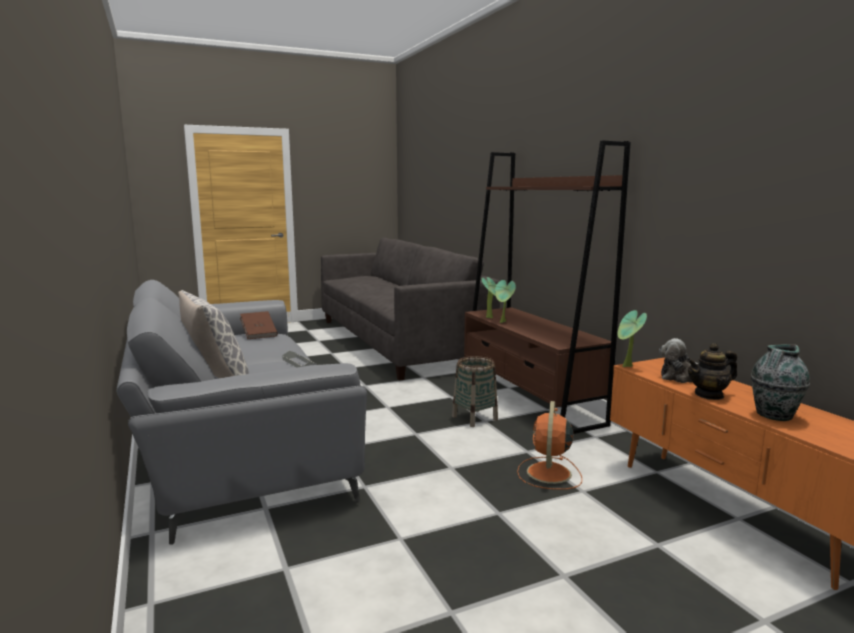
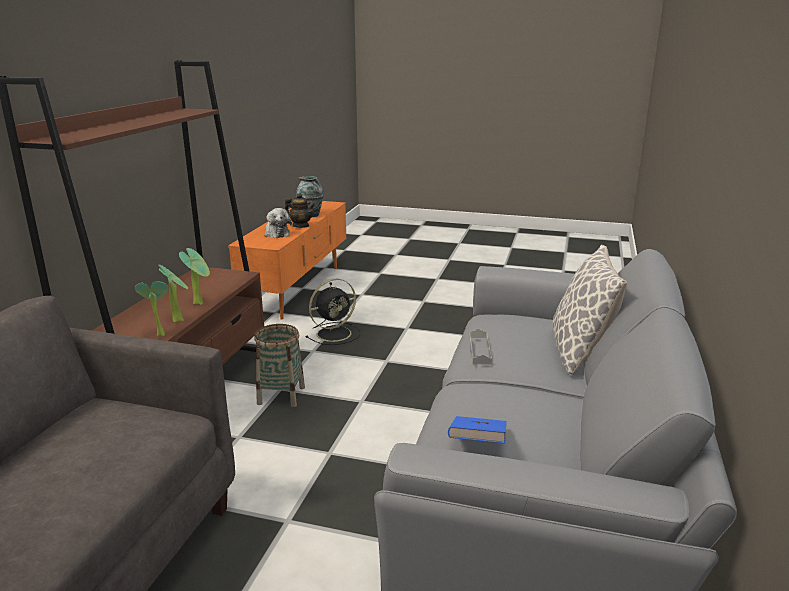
camera: 140 degrees left, 10 degrees up
brown book [240,311,278,339] -> blue book [448,416,507,443]
orange fan [517,401,582,490] -> black fan [306,279,361,345]
potted plant [618,310,647,367] -> potted plant moved to [179,248,210,305]

